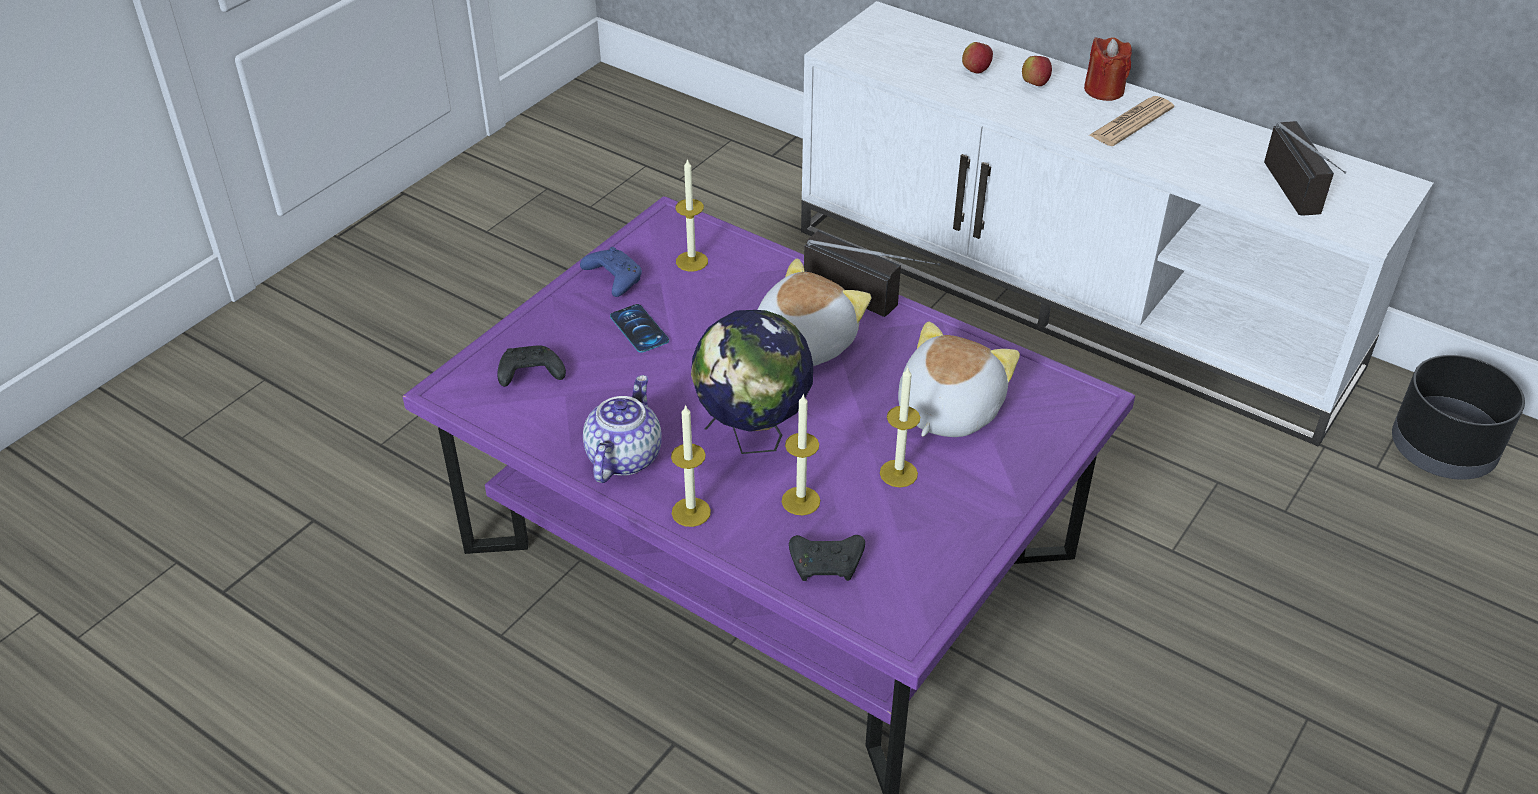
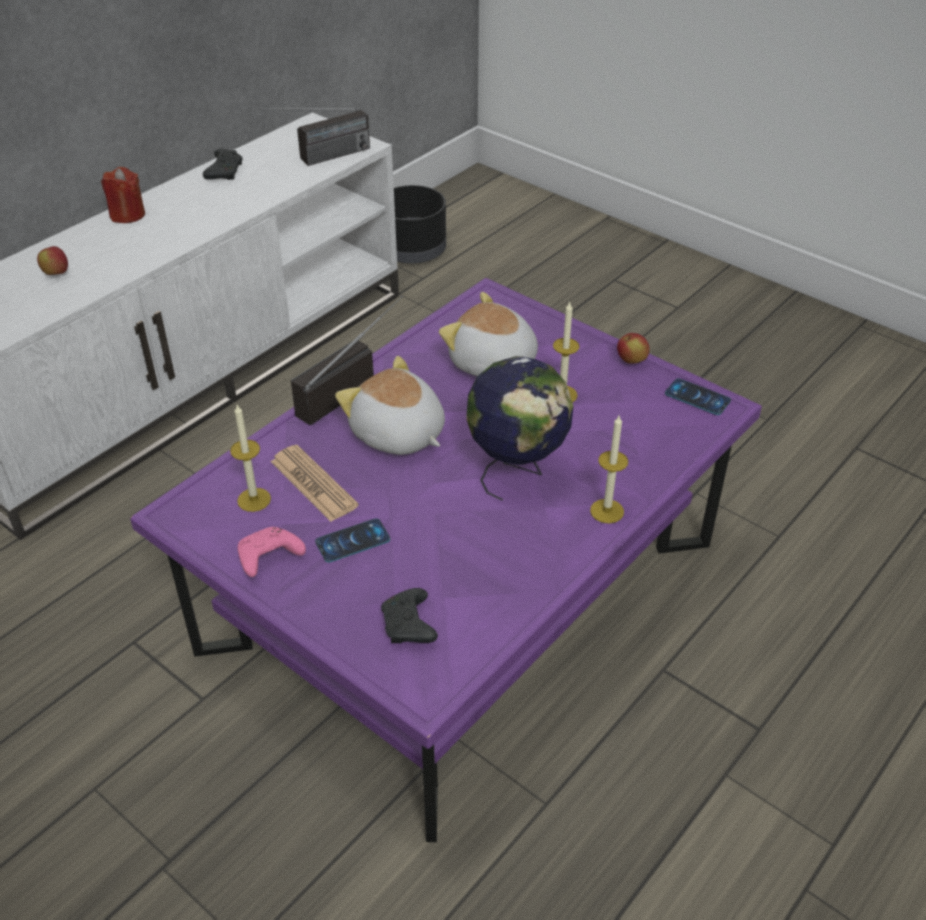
camera: 85 degrees left, 0 degrees up
blue game controller [580,247,642,297] -> pink game controller [238,527,306,577]
teapot [583,375,662,483] -> none
candle [782,393,820,516] -> none
black game controller [789,535,865,581] -> black game controller moved to [203,149,243,180]
apple [1022,56,1052,86] -> apple moved to [617,333,650,364]
newspaper [1088,96,1174,146] -> newspaper moved to [270,445,359,522]
radio [1264,121,1346,216] -> radio turned 150 degrees clockwise [258,108,370,166]
none -> phone [665,378,731,415]

